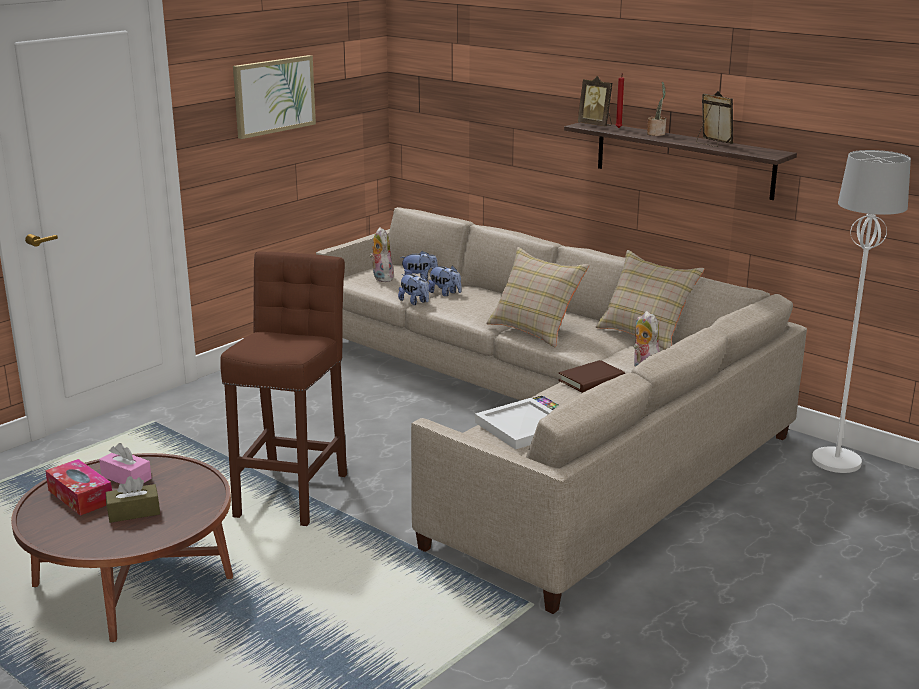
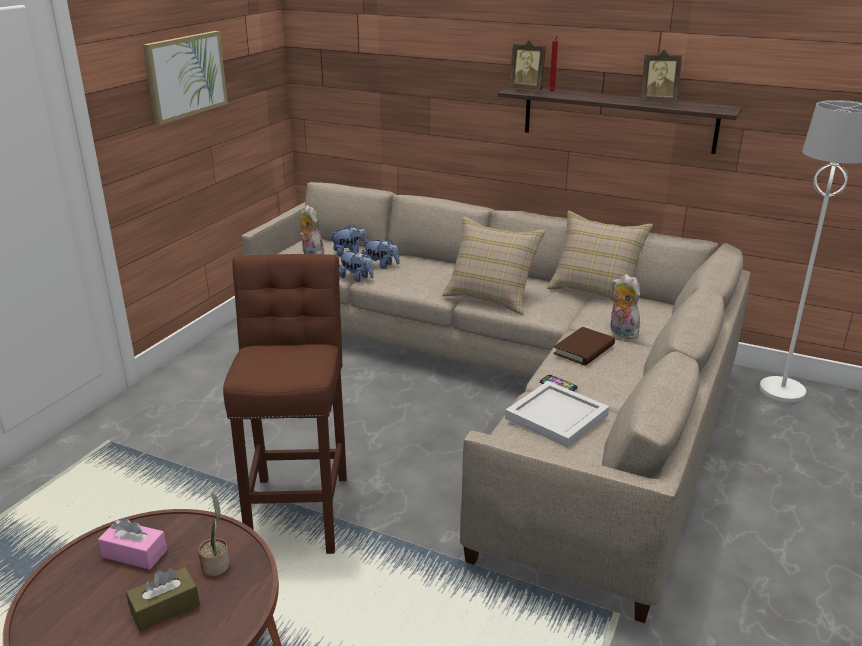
camera: 15 degrees left, 5 degrees up
tissue box [45,459,112,516] -> none
potted plant [647,82,666,136] -> potted plant moved to [198,494,230,576]
picture frame [696,91,733,147] -> picture frame turned 150 degrees clockwise [640,50,682,102]

